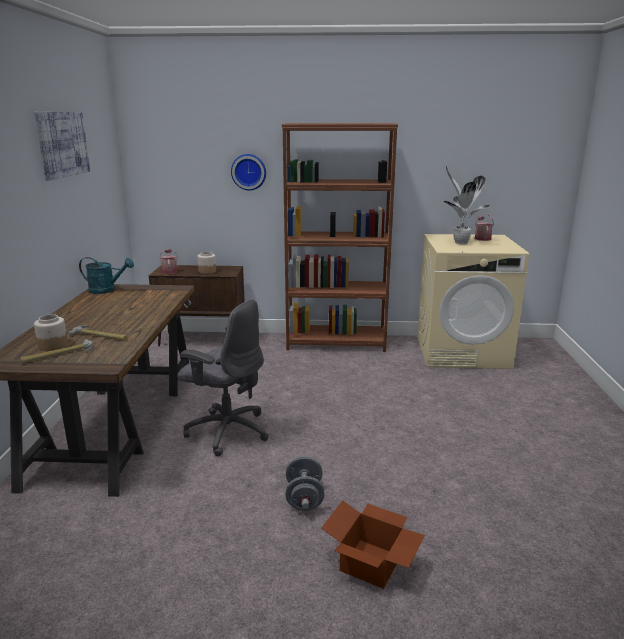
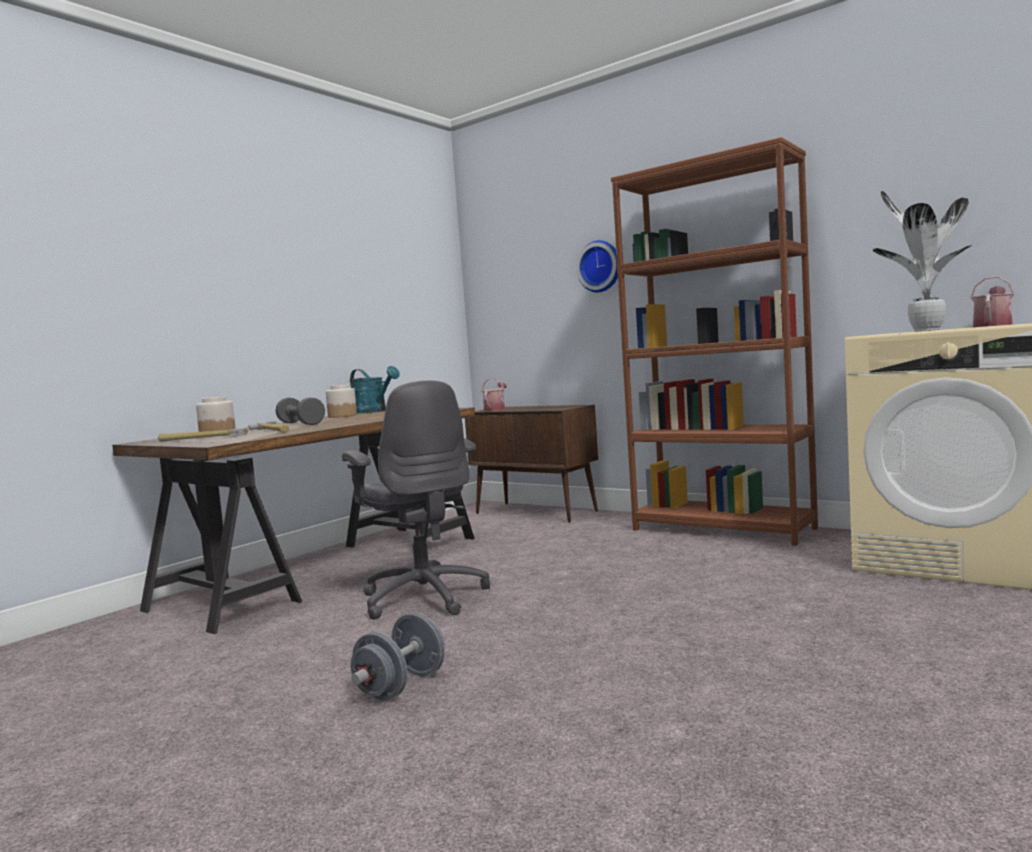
camera: 35 degrees right, 15 degrees down
picture [35,112,90,181] -> none
jar [197,251,216,274] -> jar moved to [326,385,357,418]
cardboard box [322,500,425,589] -> none
none -> grey dumbbell [275,398,325,425]

